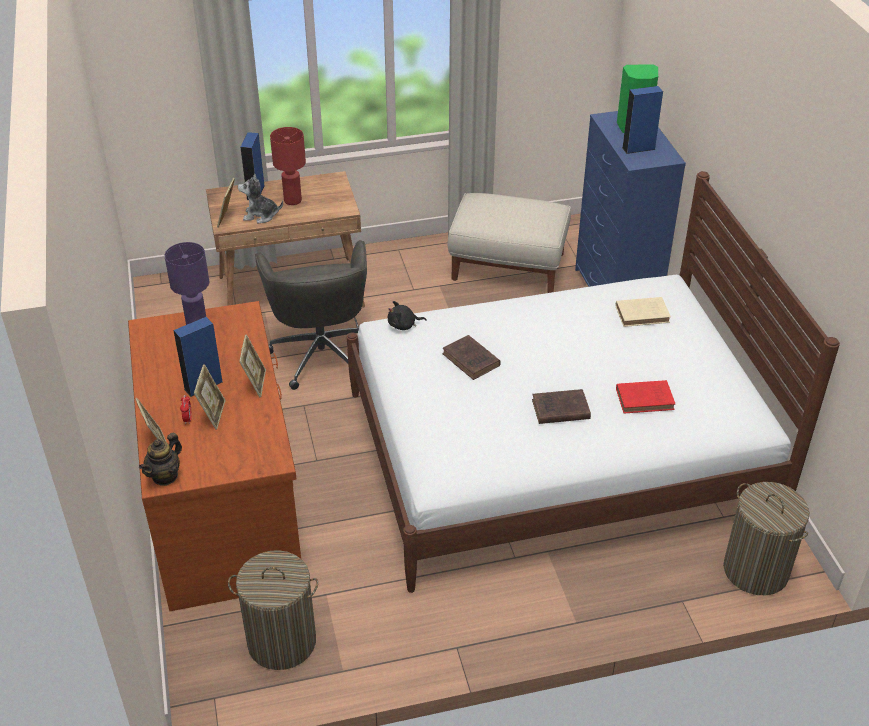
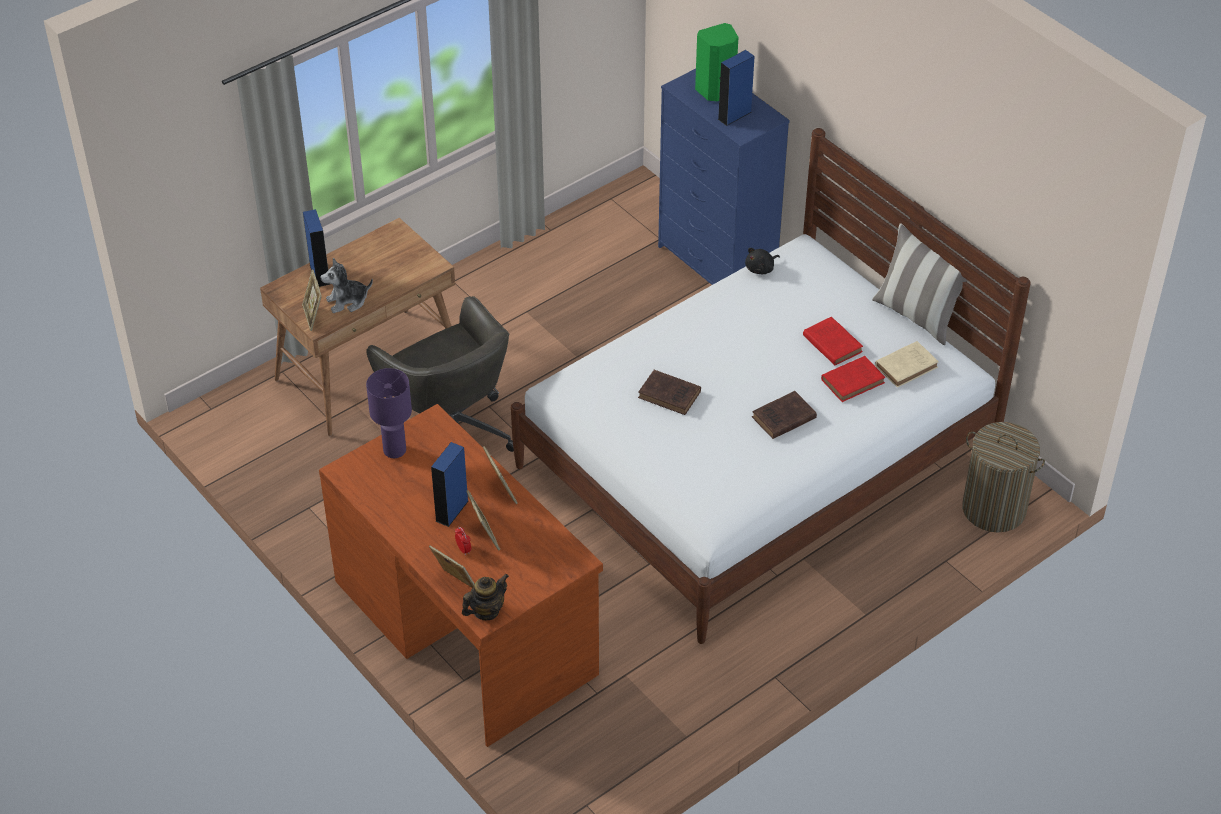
camera: 25 degrees left, 5 degrees up
teapot [139,433,182,486] -> teapot turned 135 degrees counterclockwise [462,574,509,620]
laundry basket [228,550,318,670] -> none
red table lamp [270,127,306,205] -> none
black plush toy [388,301,427,330] -> black plush toy moved to [745,248,780,274]
beige ottoman [448,193,571,293] -> none
beige book [615,297,671,327] -> beige book moved to [875,341,939,387]
none -> red book [803,317,863,366]
none -> pillow [872,223,967,345]

